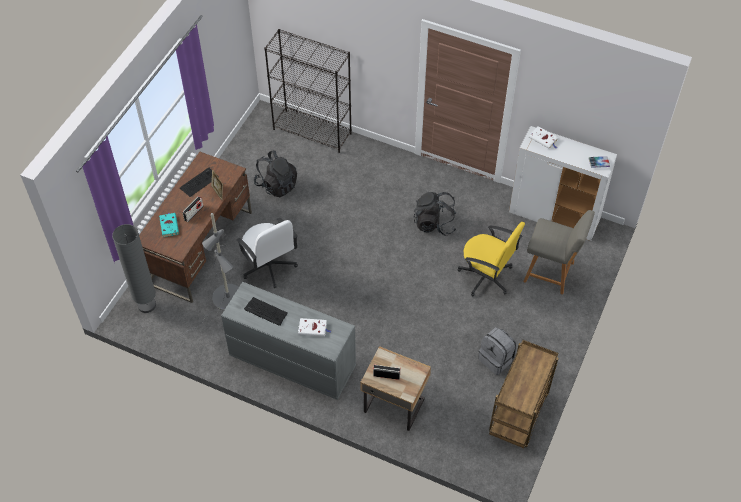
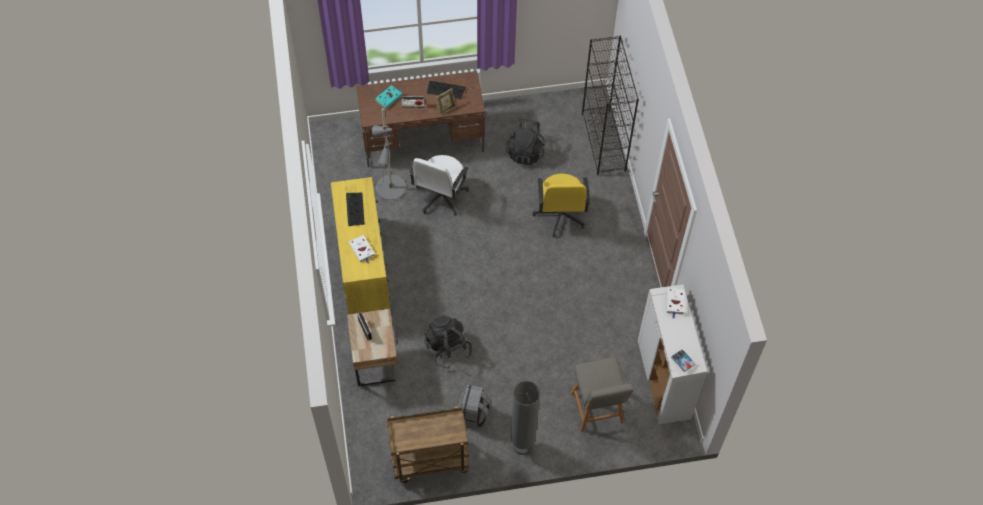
camera: 55 degrees right, 5 degrees up
grey floor lamp [112,224,156,313] -> grey floor lamp moved to [511,381,540,455]
grey dresser [221,282,356,400] -> yellow dresser [331,177,391,314]
black backpack [414,192,457,235] -> black backpack moved to [424,316,472,369]
yellow office chair [457,222,525,296] -> yellow office chair moved to [532,173,590,237]

